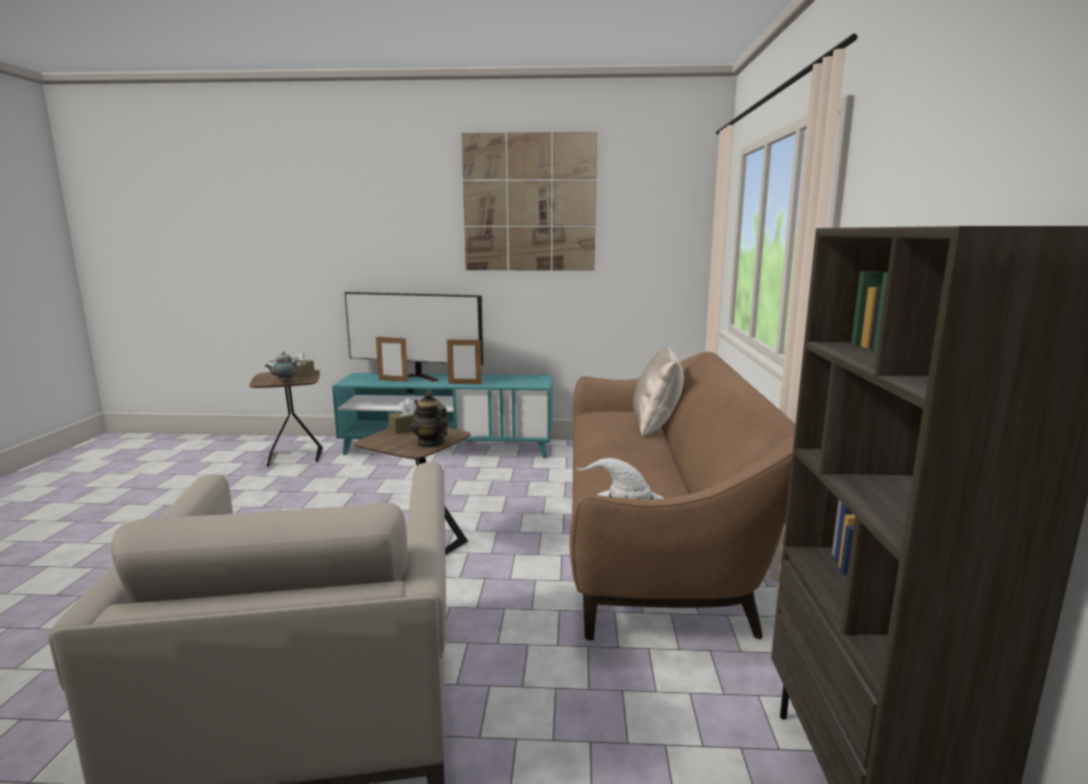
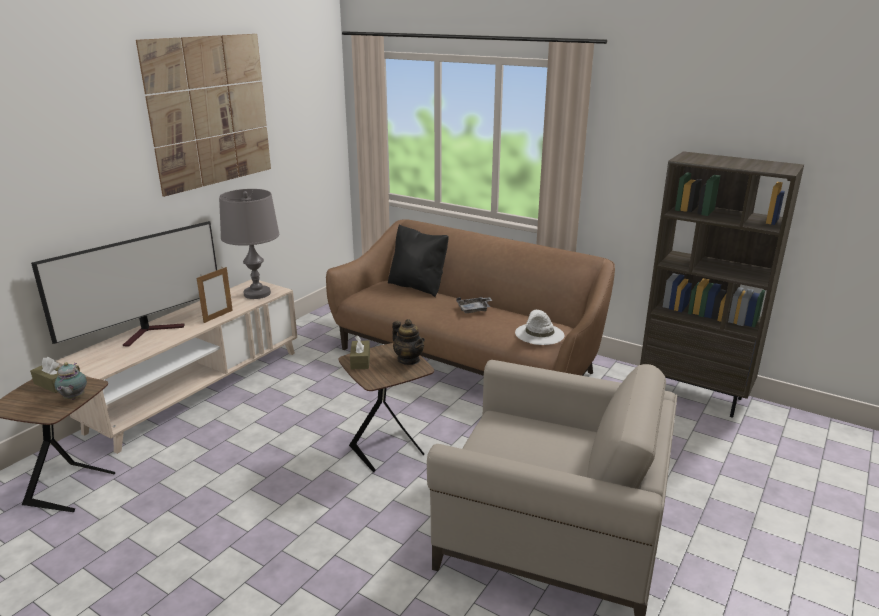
camera: 60 degrees left, 10 degrees up
turquoise tv stand [332,373,553,458] -> beige tv stand [56,279,297,454]
picture frame [376,335,408,382] -> none
teapot [411,391,449,447] -> teapot turned 120 degrees counterclockwise [392,319,425,365]
beige pillow [633,346,684,437] -> black pillow [388,225,449,297]
none -> grey table lamp [219,189,279,299]
none -> grey tray [456,297,493,313]

